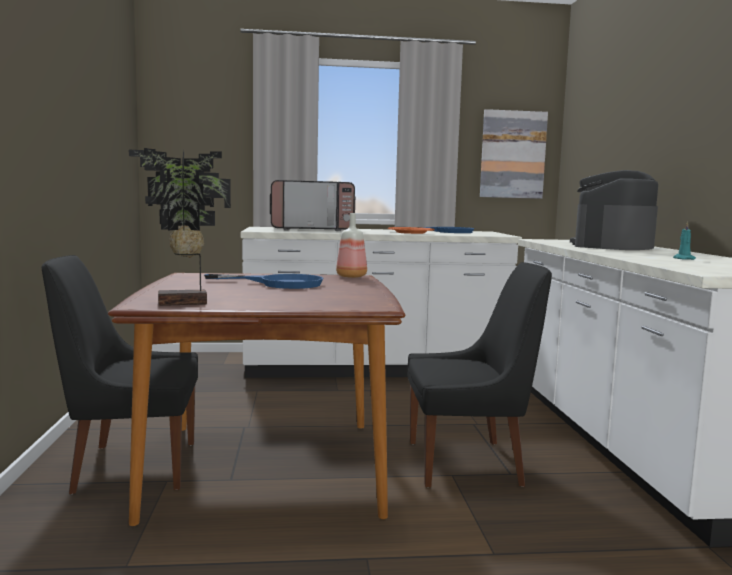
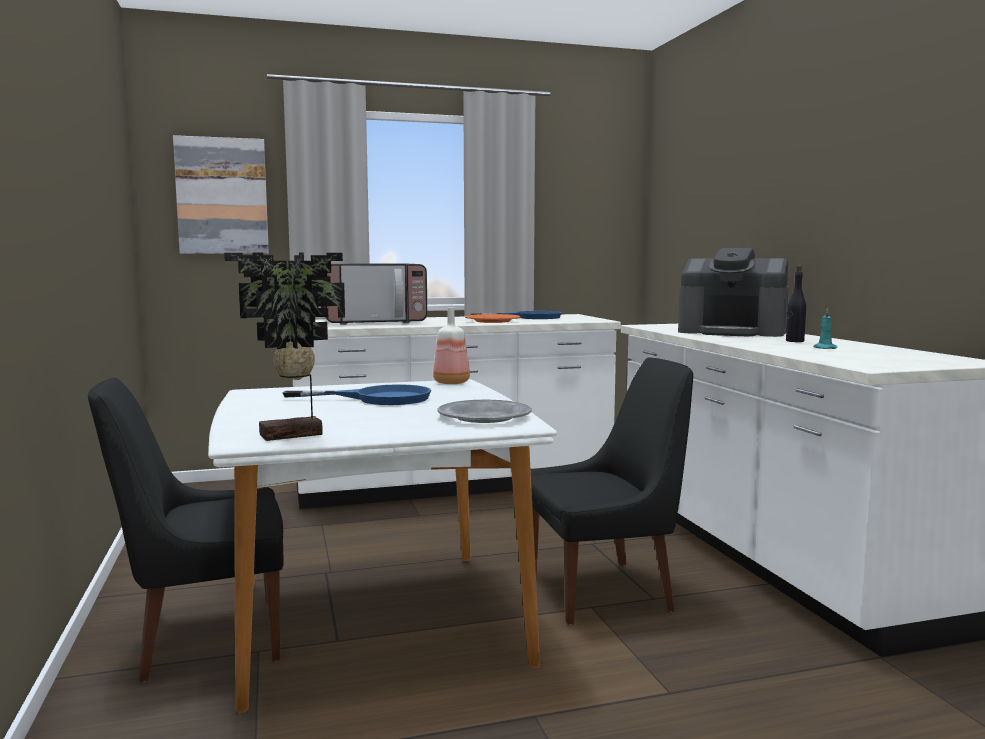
camera: 10 degrees left, 0 degrees up
brown dining table [108,273,405,526] -> white dining table [208,379,558,713]
picture [480,109,548,199] -> picture moved to [173,135,269,254]
coffee machine [570,170,658,250] -> coffee machine turned 90 degrees counterclockwise [678,248,789,337]
none -> grey plate [437,400,532,423]
none -> black bottle [786,266,806,342]

